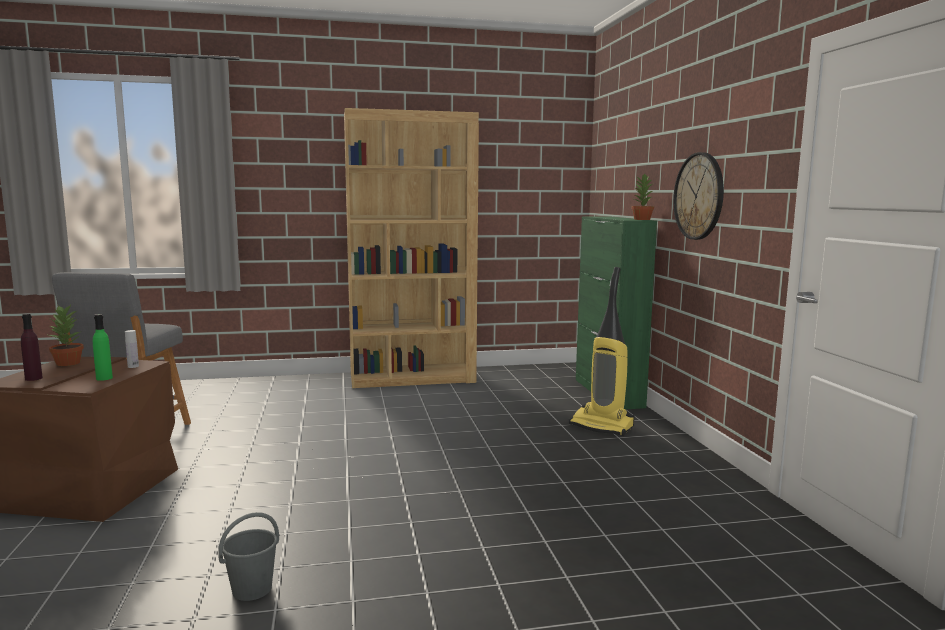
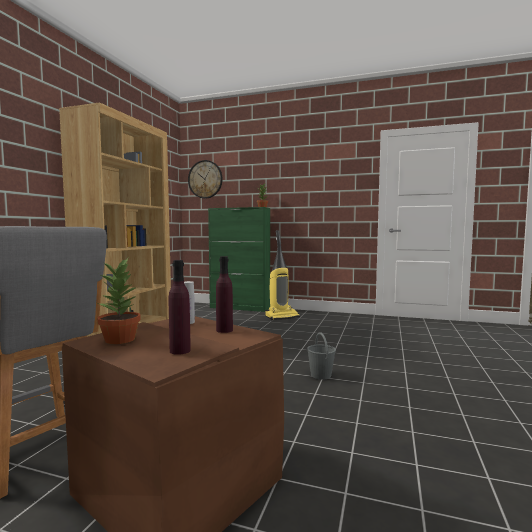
camera: 60 degrees left, 5 degrees down
green bottle [93,314,113,381] -> purple bottle [216,256,233,333]
grey bucket [218,512,279,601] -> grey bucket moved to [307,332,336,380]
wall clock [673,152,724,240] -> wall clock moved to [188,160,223,199]

